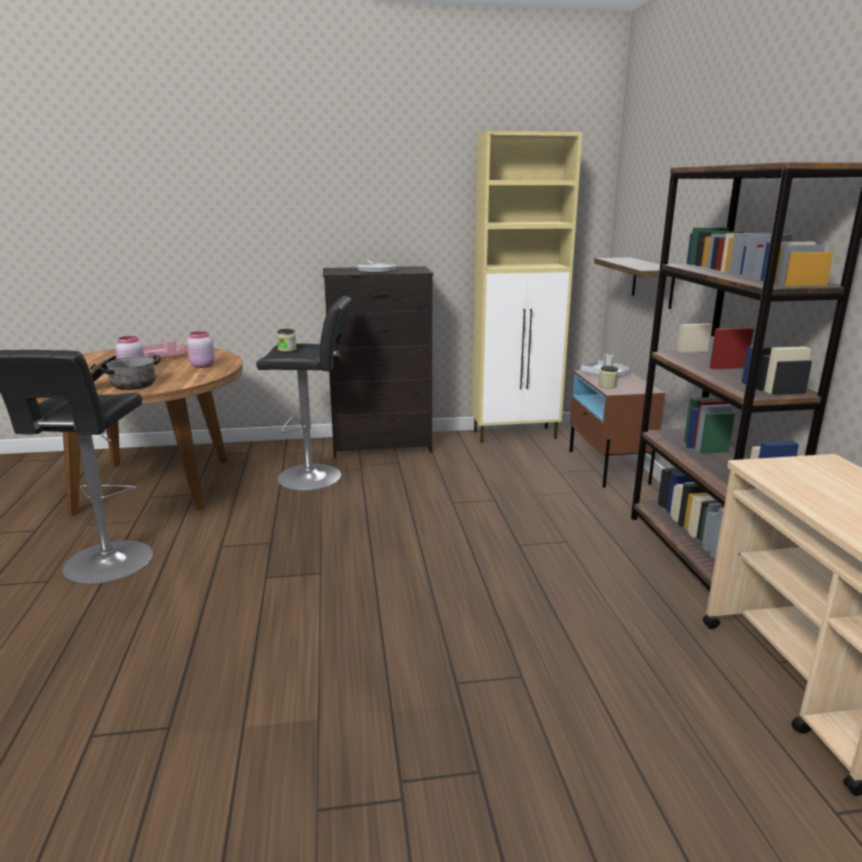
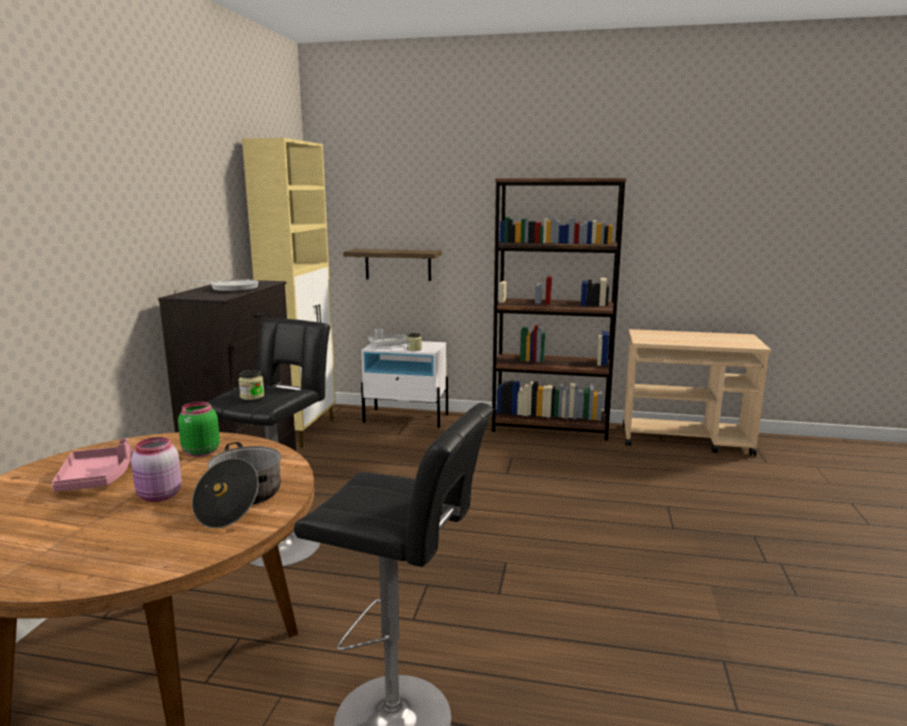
camera: 70 degrees left, 5 degrees down
pink jar [187,331,215,368] -> green jar [178,401,220,457]
brown nightstand [569,370,665,488] -> white nightstand [361,341,448,428]

